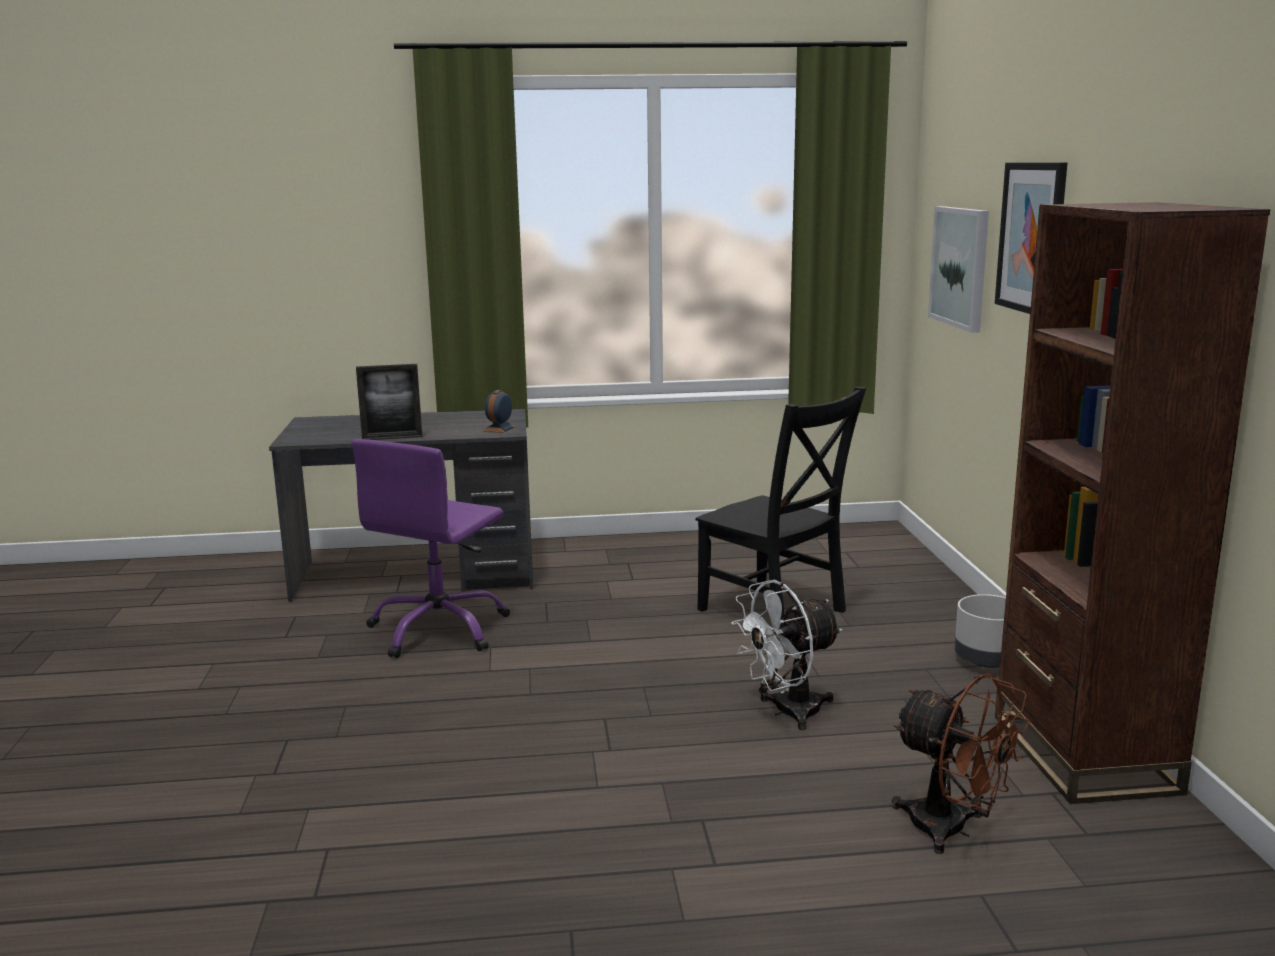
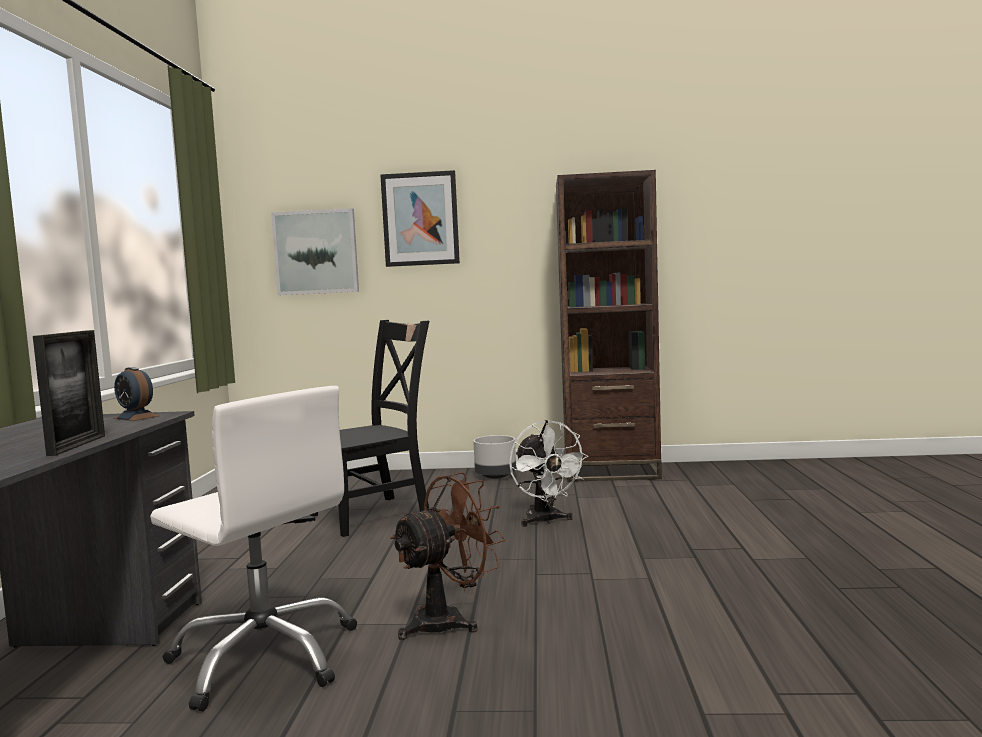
camera: 80 degrees left, 10 degrees down
purple office chair [351,439,510,658] -> white office chair [150,386,357,711]
brown fan [892,674,1030,854] -> brown fan moved to [390,472,506,640]

